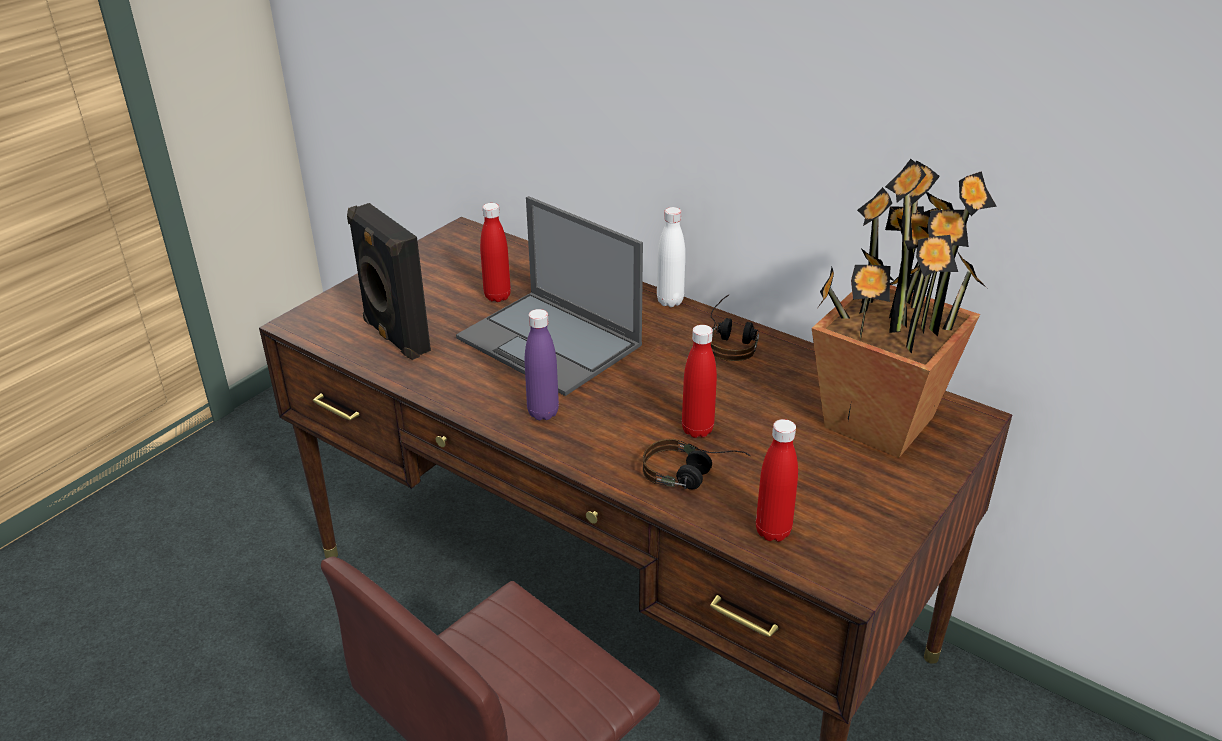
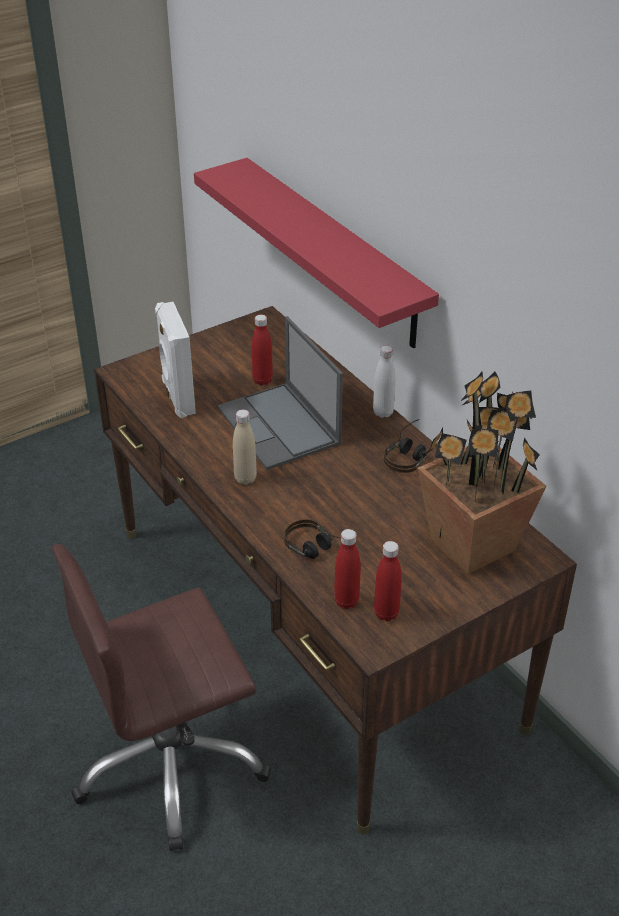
camera: 20 degrees right, 5 degrees up
black speaker [347,203,431,360] -> white speaker [155,302,196,418]
purple bottle [525,309,559,420] -> beige bottle [233,410,257,485]
red bottle [682,325,717,438] -> red bottle moved to [374,541,402,621]
none -> red shelf [194,158,439,348]

